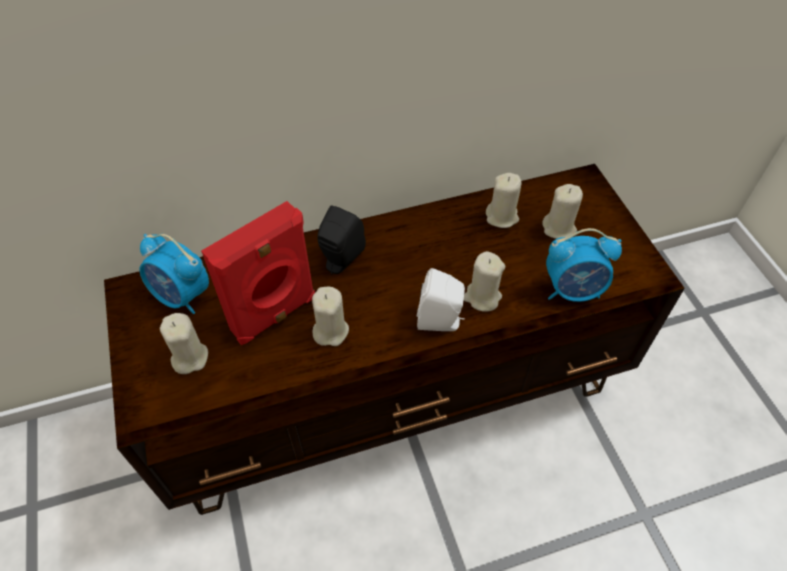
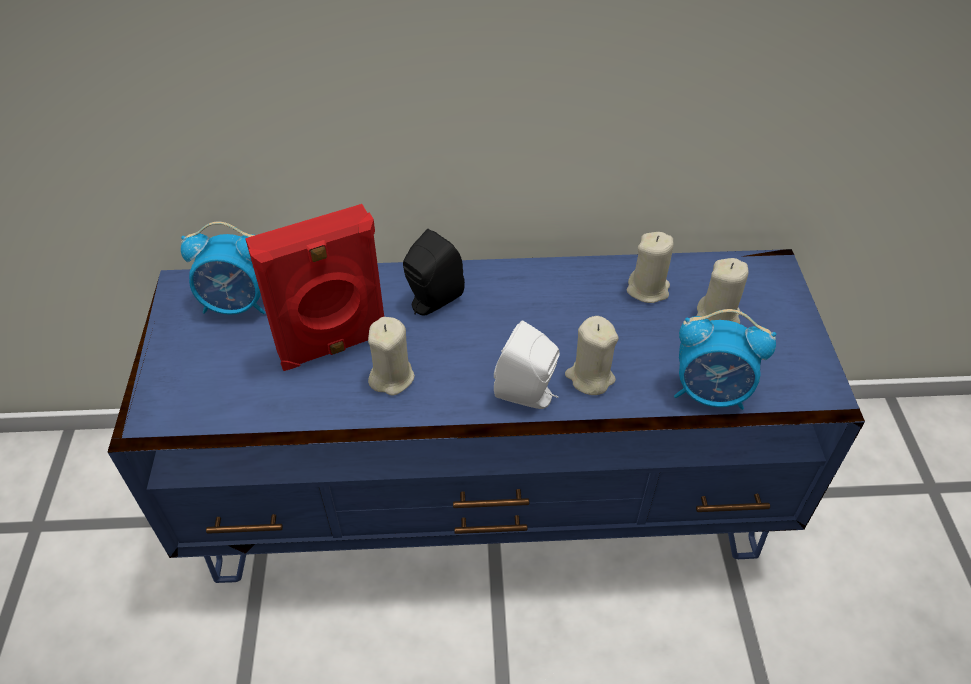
camera: 15 degrees right, 5 degrees down
brown tv stand [104,164,685,515] -> blue tv stand [108,249,865,583]
alarm clock [139,234,209,314] -> alarm clock turned 45 degrees counterclockwise [181,221,265,315]
beige candle [160,313,208,374] -> none

